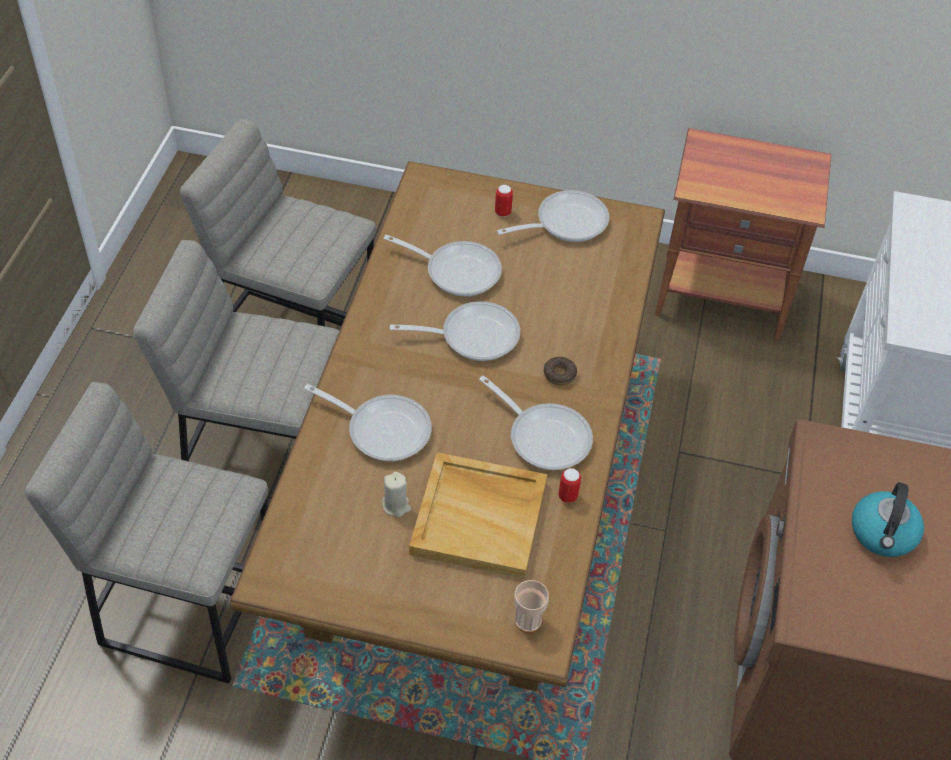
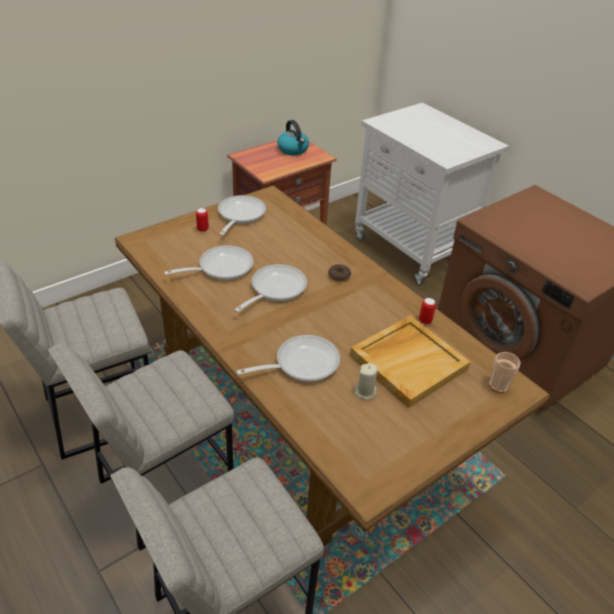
camera: 50 degrees left, 10 degrees down
frying pan [479,376,593,470] -> none
kettle [852,482,924,557] -> kettle moved to [277,120,309,155]

